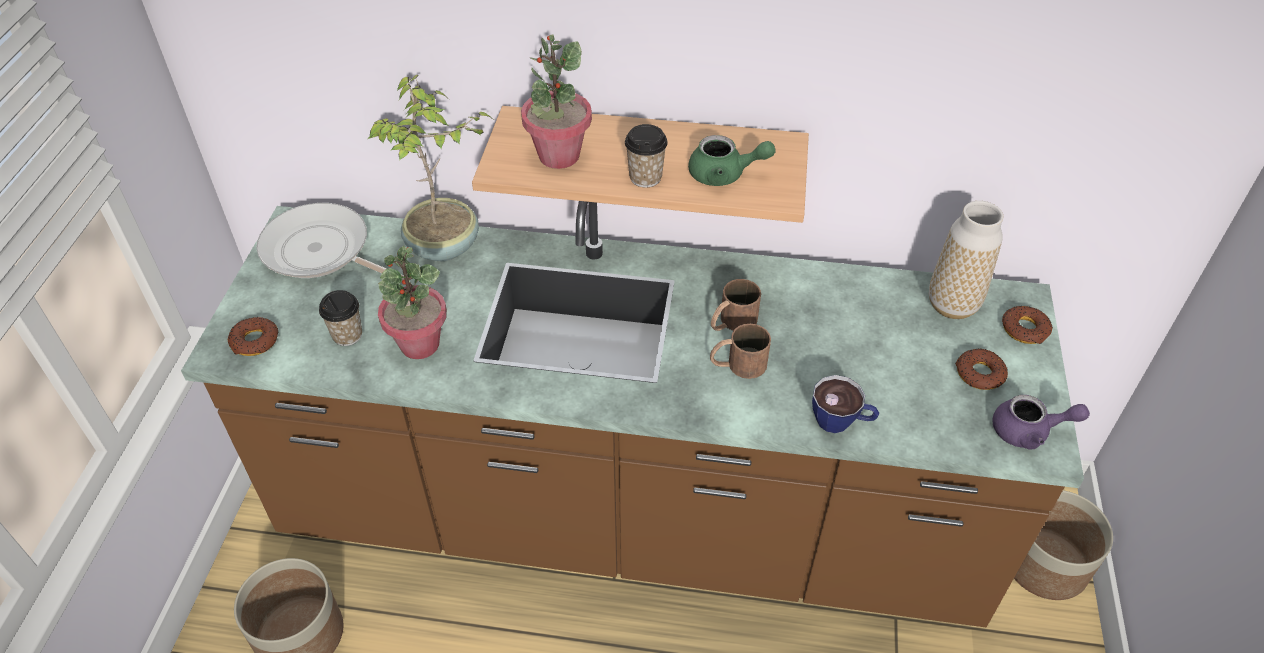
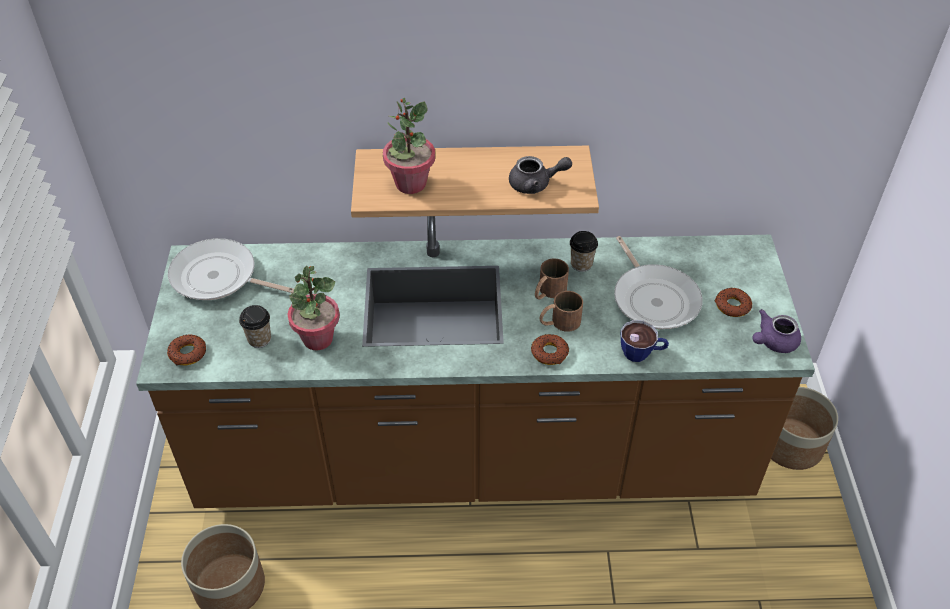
camera: 10 degrees left, 0 degrees up
potted plant [368,75,493,261] -> none
cup [625,124,668,188] -> cup moved to [570,231,598,272]
green teapot [688,135,776,186] -> grey teapot [509,156,572,194]
vase [929,201,1003,319] -> none
purple teapot [992,395,1090,449] -> purple teapot turned 150 degrees clockwise [753,309,801,353]
donut [1002,306,1052,344] -> donut moved to [531,334,569,365]
none -> frying pan [614,236,703,329]

